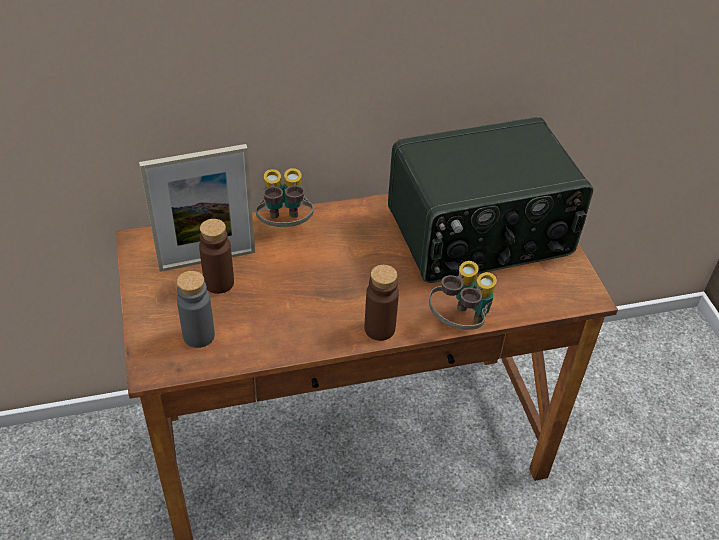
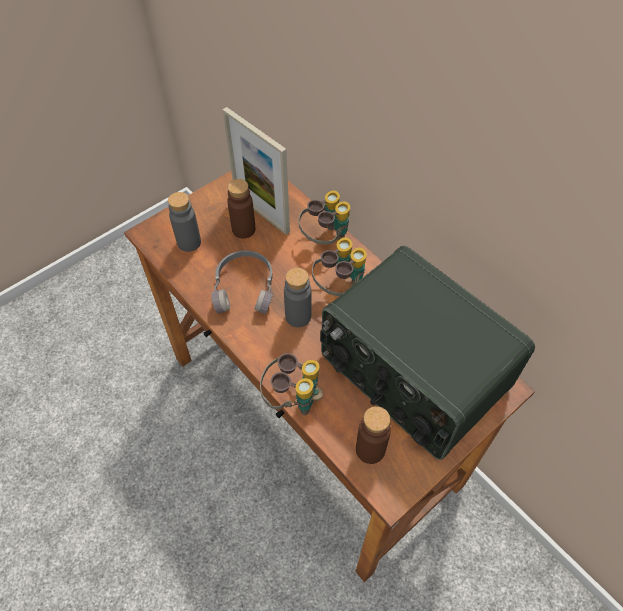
camera: 65 degrees right, 10 degrees up
brown bottle [364,265,399,341] -> brown bottle moved to [356,406,391,464]
none -> grey headphones [211,250,273,314]
none -> grey bottle [284,268,312,327]
none -> binoculars [312,237,367,296]

